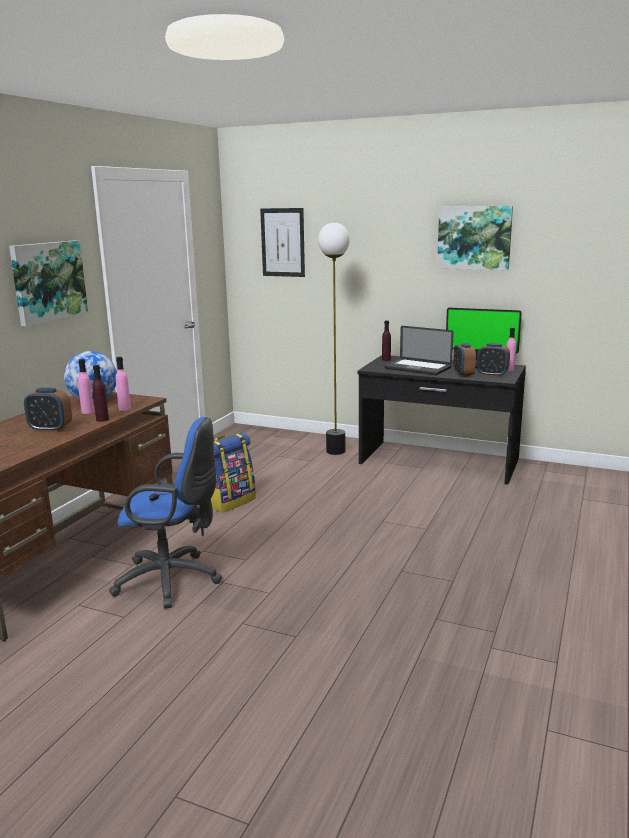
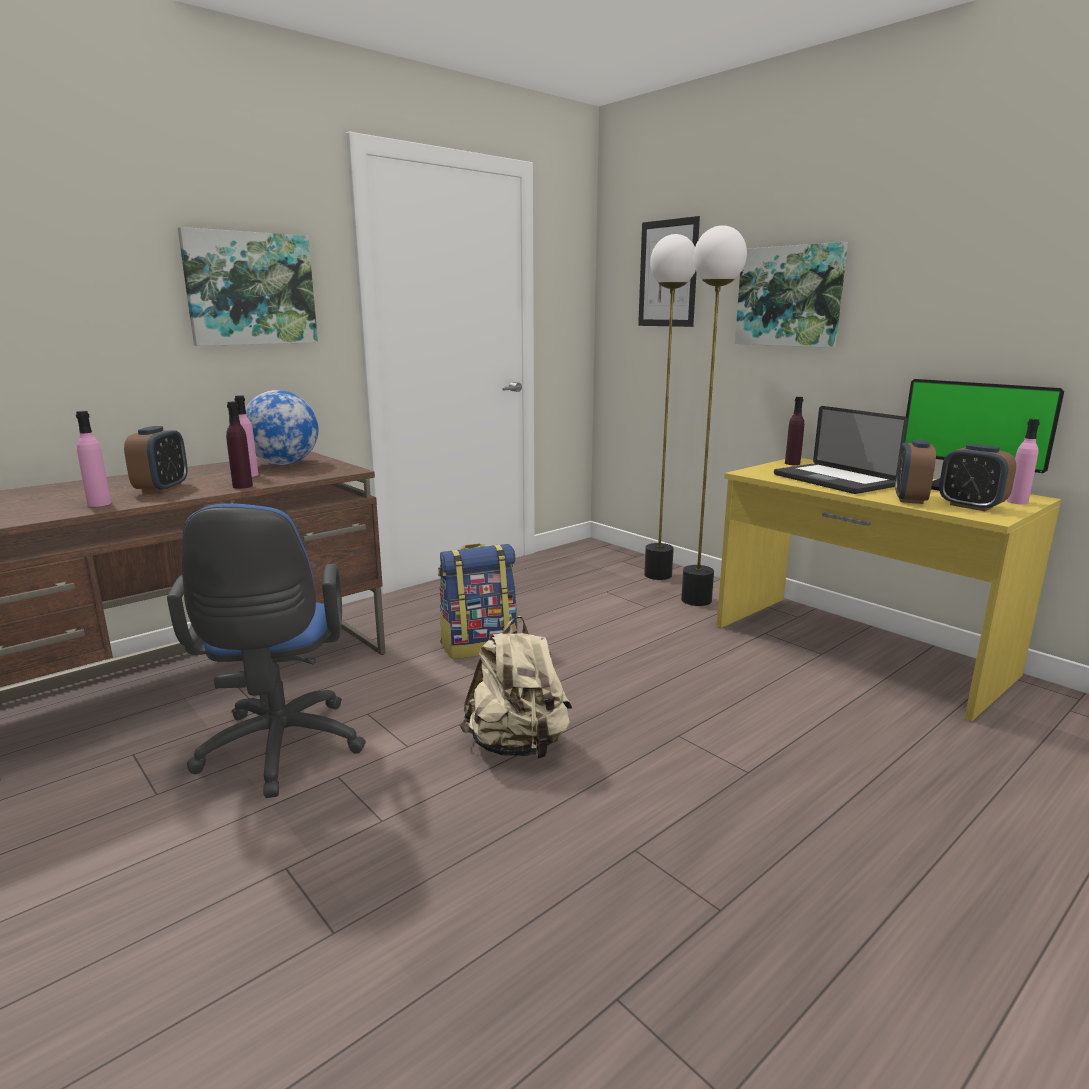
camera: 25 degrees right, 0 degrees up
alarm clock [24,388,72,432] -> alarm clock turned 120 degrees counterclockwise [124,426,188,493]
blue office chair [109,417,222,609] -> blue office chair turned 45 degrees clockwise [167,503,366,798]
pink bottle [115,357,131,411] -> pink bottle moved to [76,411,111,507]
black desk [357,355,526,485] -> yellow desk [717,458,1061,722]
picture [437,206,513,270] -> picture moved to [735,242,848,348]
none -> beige backpack [460,616,572,759]
none -> floor lamp [644,234,696,580]

